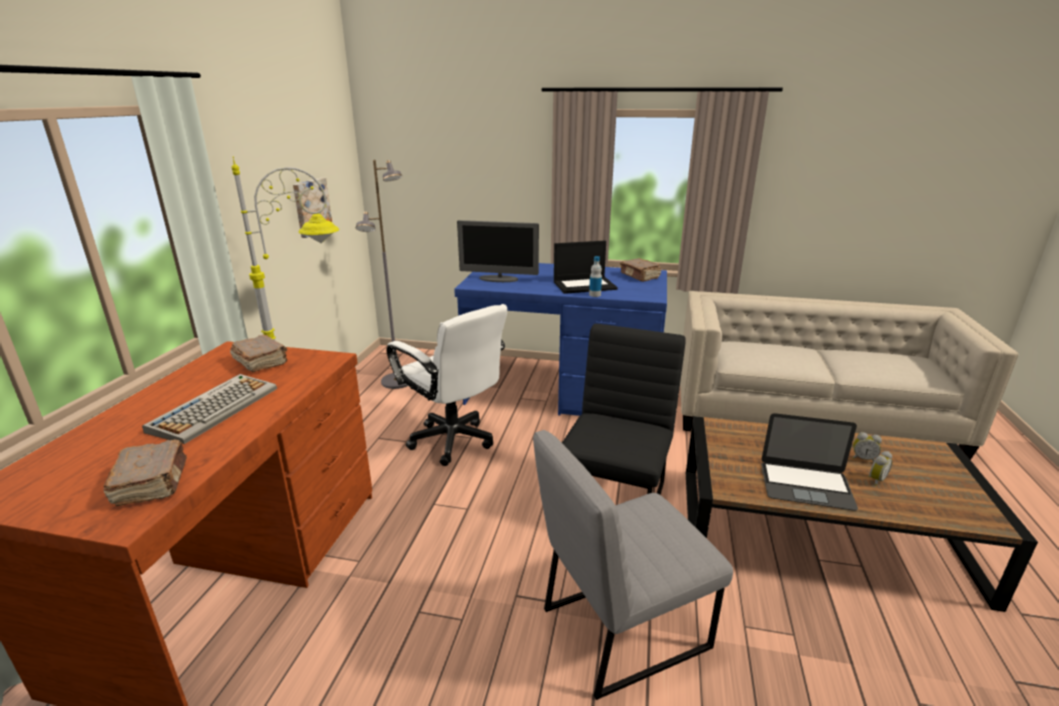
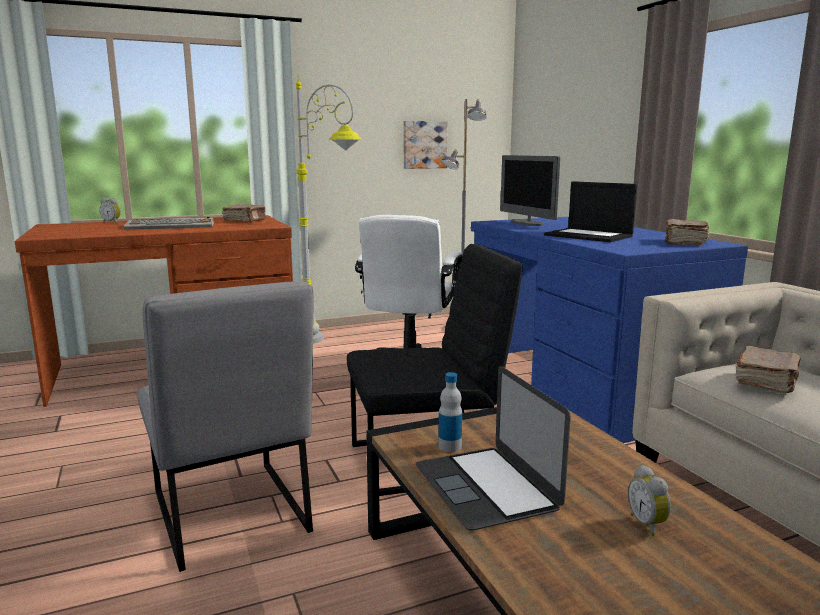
camera: 55 degrees right, 10 degrees down
brown book [103,439,187,506] -> brown book moved to [736,346,801,393]
grey chair [533,430,733,700] -> grey chair turned 150 degrees counterclockwise [137,281,314,572]
bottle [589,256,602,297] -> bottle moved to [438,372,462,452]
alarm clock [868,451,892,486] -> alarm clock moved to [99,198,121,223]

